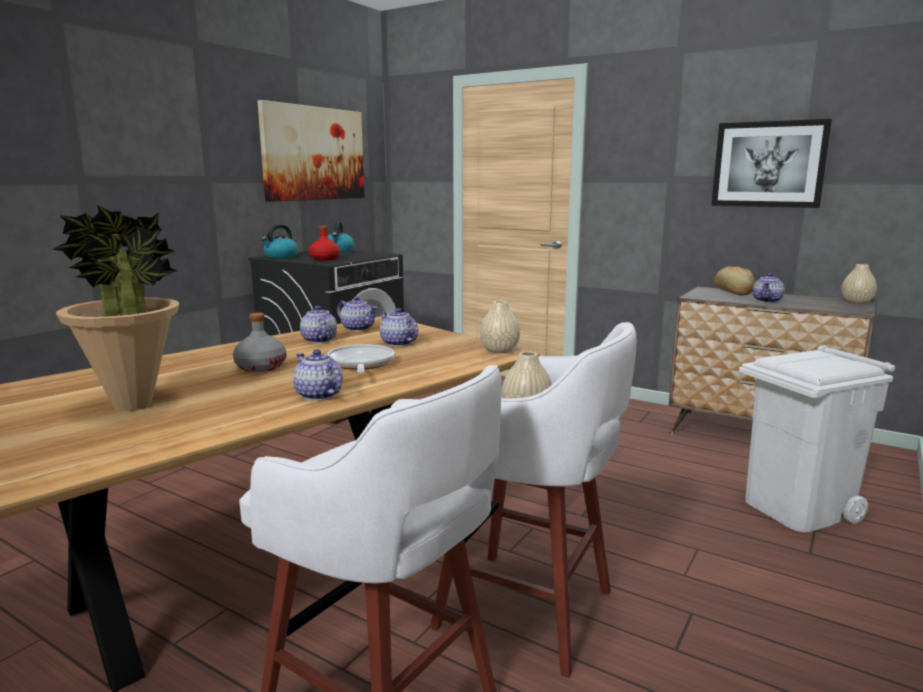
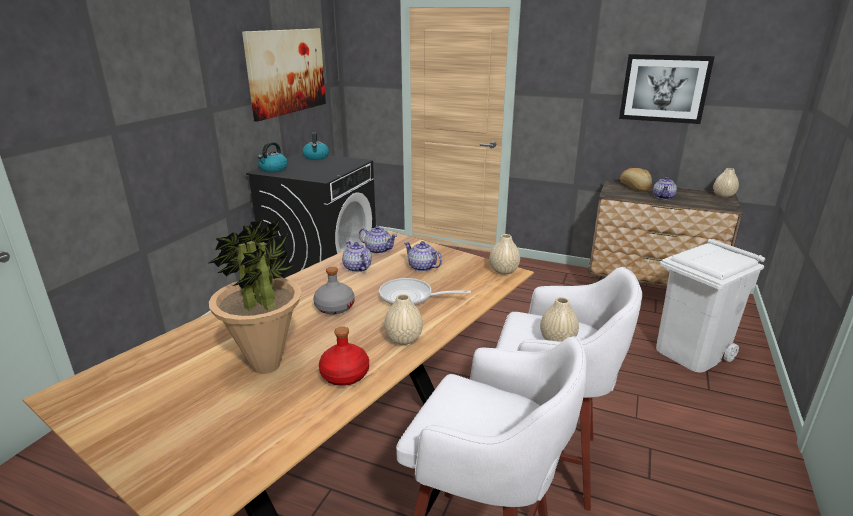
camera: 10 degrees left, 10 degrees up
teapot [293,350,343,401] -> beige vase [384,294,423,345]
red bottle [309,226,340,261] -> red bottle moved to [319,326,369,386]
frying pan [327,344,395,373] -> frying pan turned 60 degrees counterclockwise [379,278,471,306]

